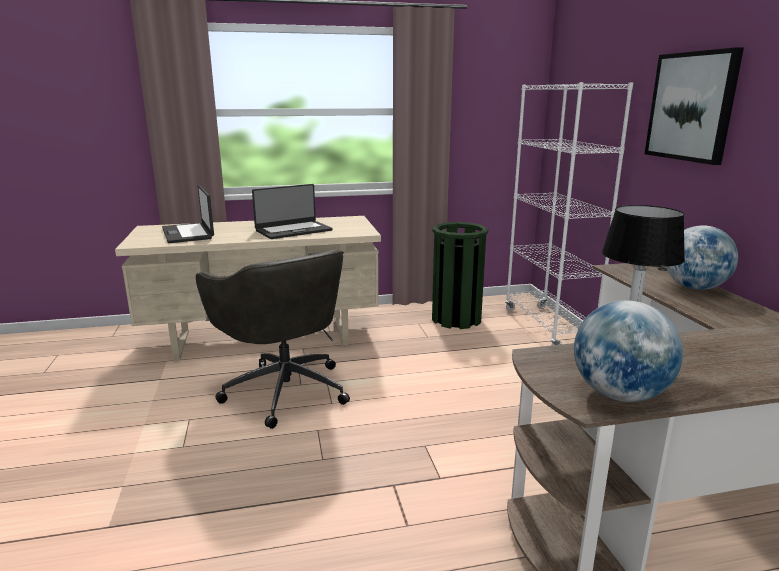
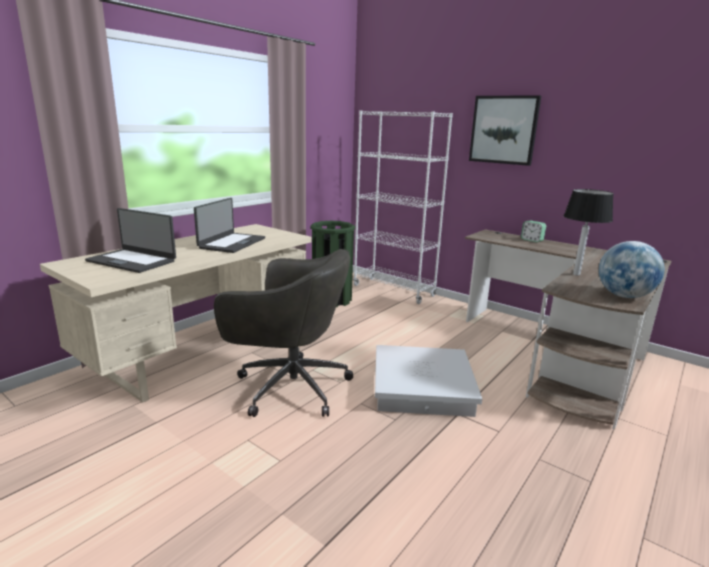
camera: 40 degrees left, 0 degrees up
globe [666,225,738,290] -> alarm clock [521,221,546,242]
none -> white storage box [375,345,482,417]

